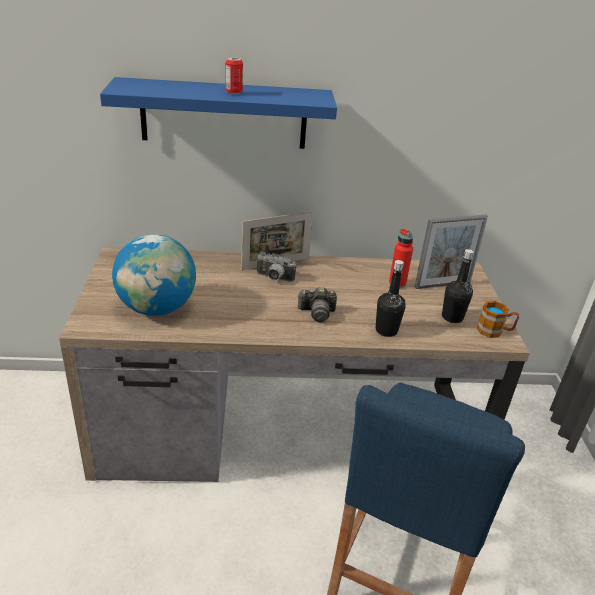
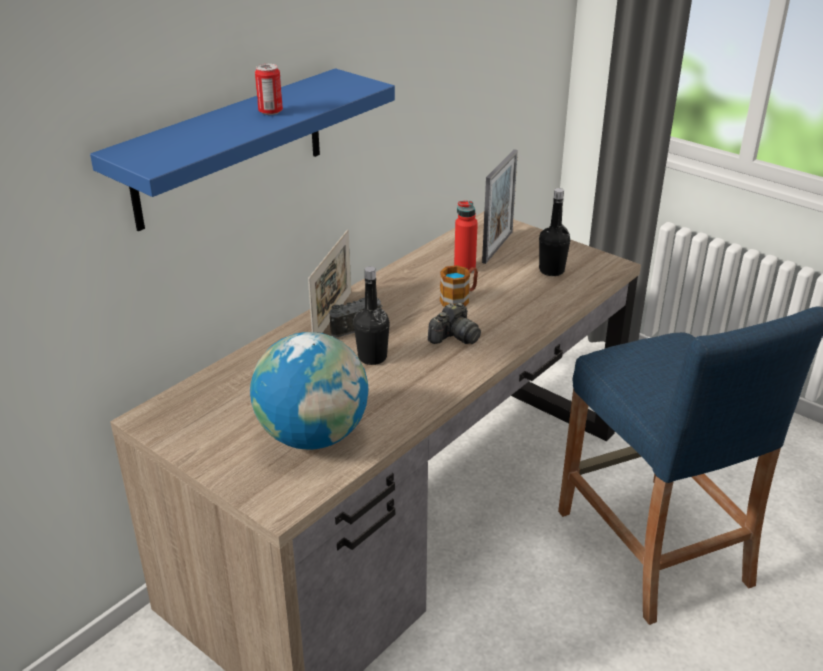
camera: 45 degrees left, 0 degrees up
black bottle [376,260,406,337] -> black bottle moved to [354,266,390,365]
mug [477,301,519,338] -> mug moved to [440,265,478,307]

